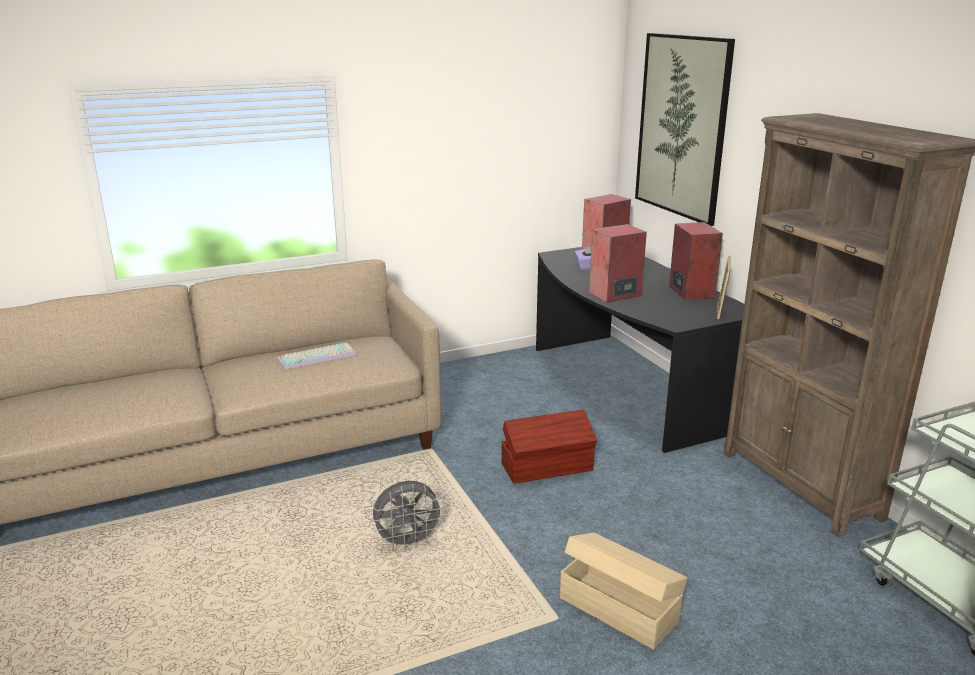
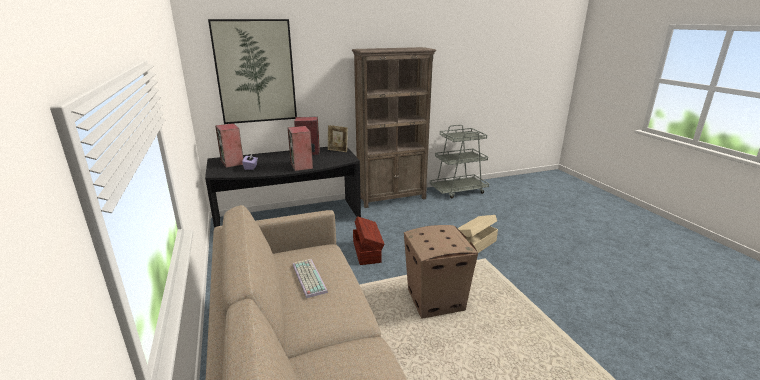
camera: 85 degrees left, 0 degrees up
grey fan [371,481,445,549] -> cardboard box [404,225,478,318]

